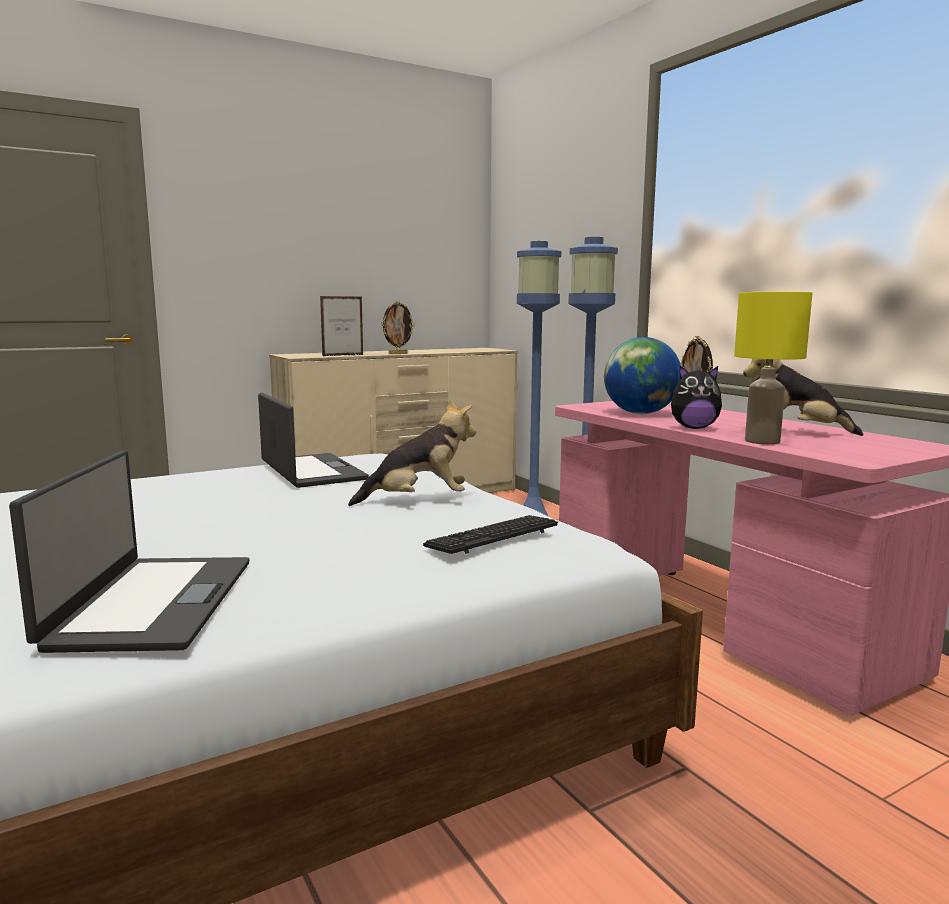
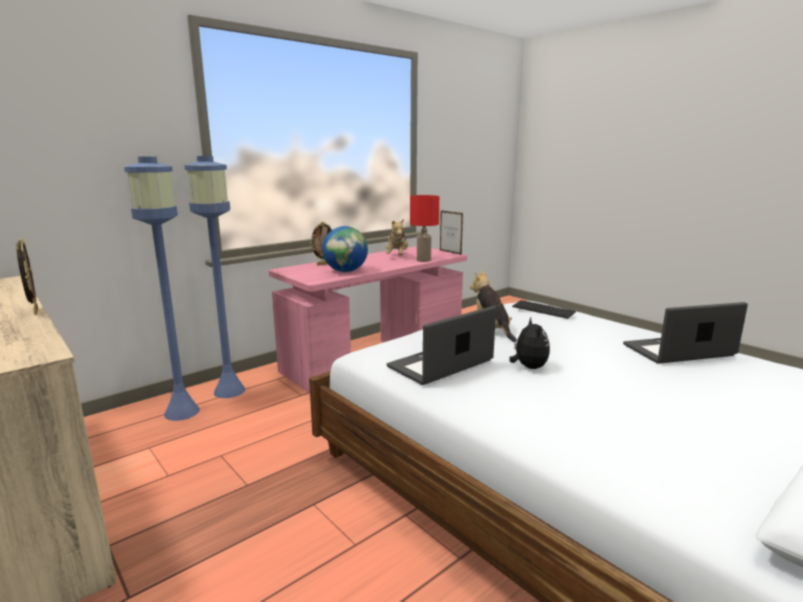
camera: 100 degrees left, 5 degrees up
picture frame [320,296,363,356] -> picture frame moved to [440,210,463,255]
plush toy [671,366,722,429] -> plush toy moved to [509,318,550,369]
yellow table lamp [734,292,813,445] -> red table lamp [410,195,439,262]

